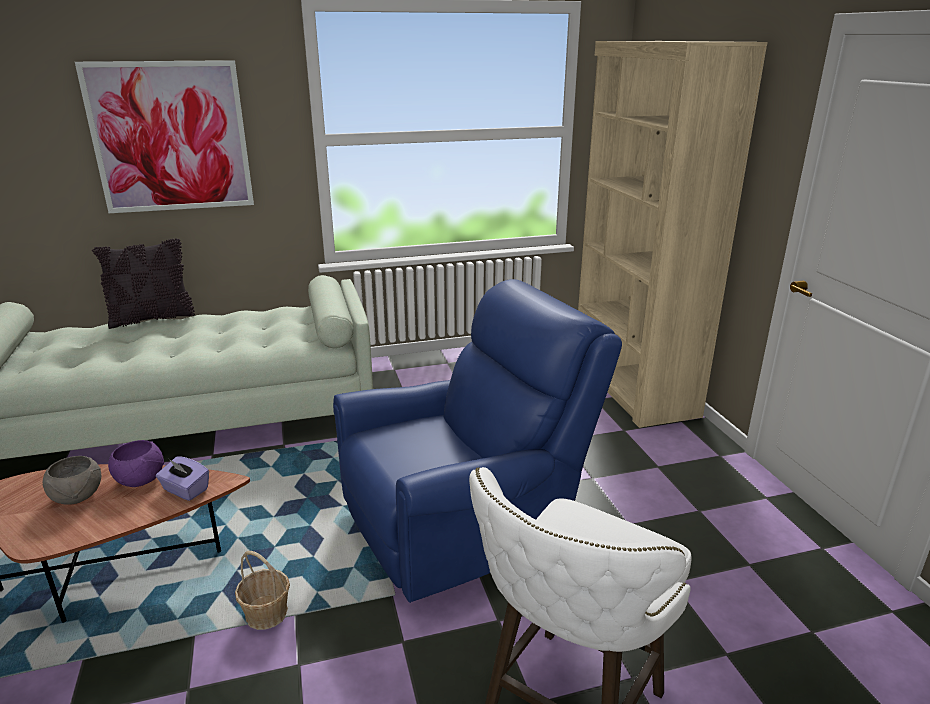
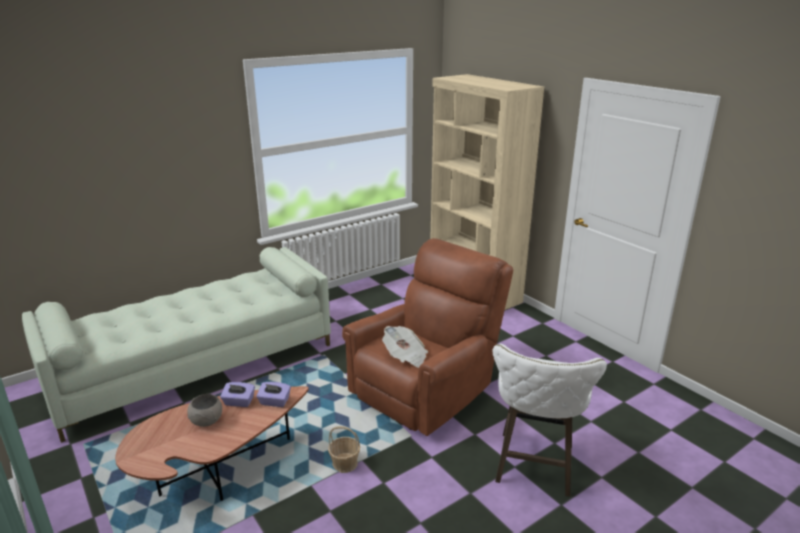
camera: 20 degrees left, 0 degrees up
picture [75,60,254,213] -> none
black pillow [92,238,195,329] -> none
purple bowl [108,440,164,487] -> purple tissue box [220,382,255,407]
blue armchair [333,279,622,603] -> brown armchair [342,238,513,436]
none -> newspaper [382,326,428,368]

